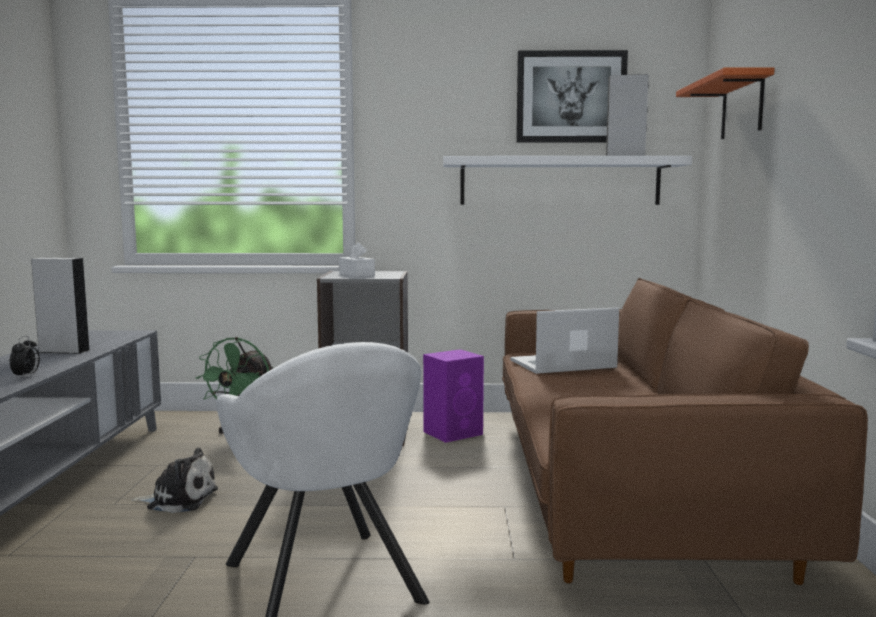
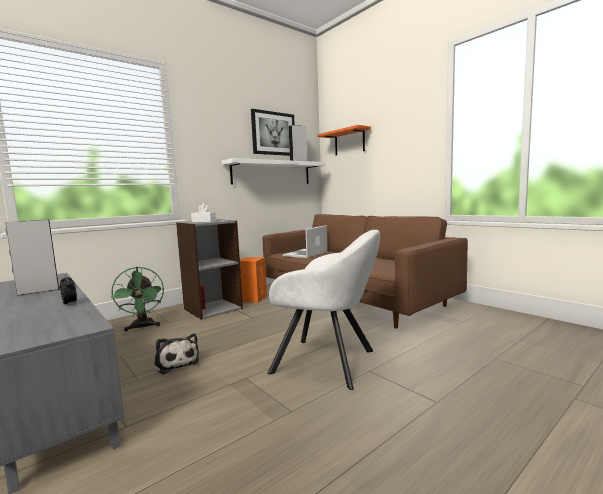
camera: 40 degrees left, 0 degrees up
plush toy [131,448,218,513] -> plush toy turned 90 degrees clockwise [154,333,199,374]
purple speaker [423,349,484,443] -> orange speaker [240,257,267,303]

